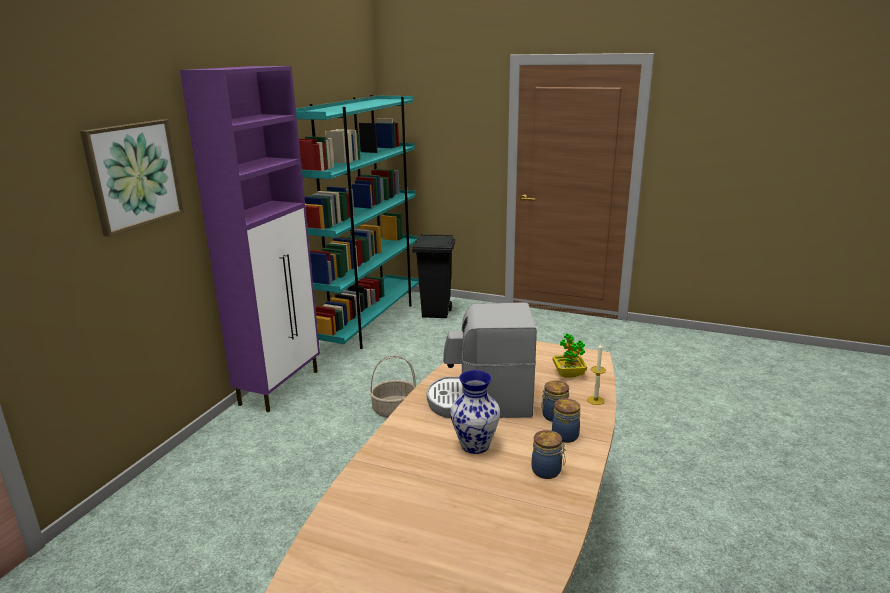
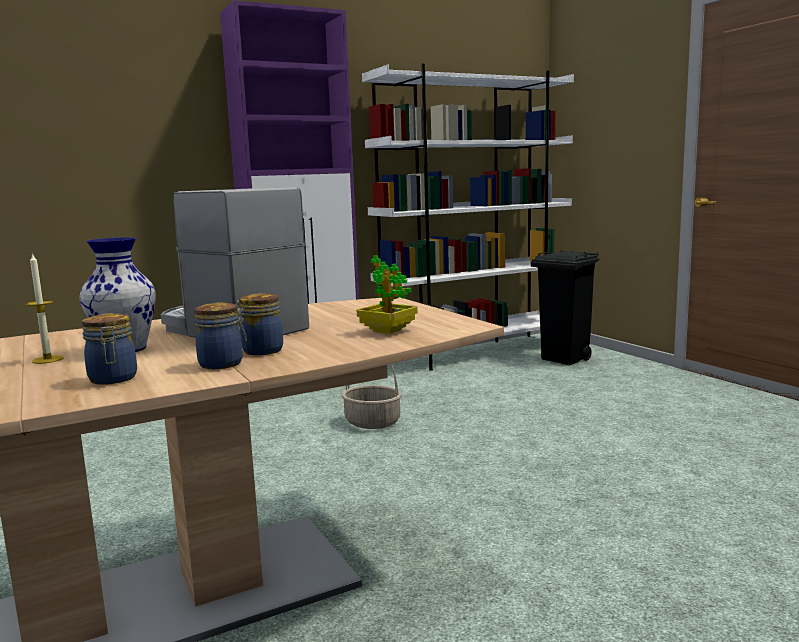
camera: 40 degrees right, 10 degrees down
picture [80,119,184,237] -> none
turquoise bookcase [296,95,419,349] -> white bookcase [362,64,574,371]
candle [587,344,606,405] -> candle moved to [26,253,63,364]

